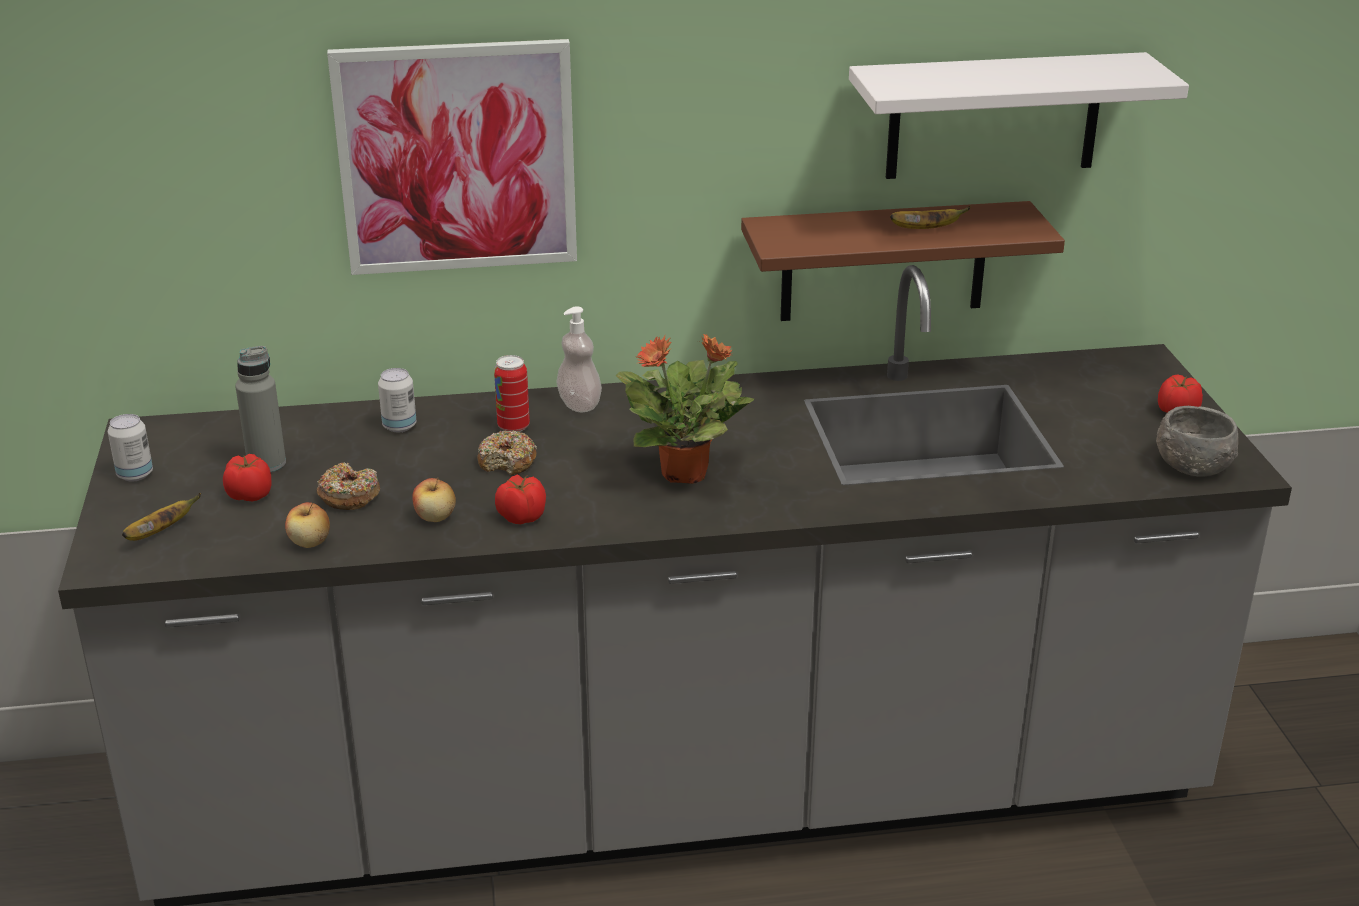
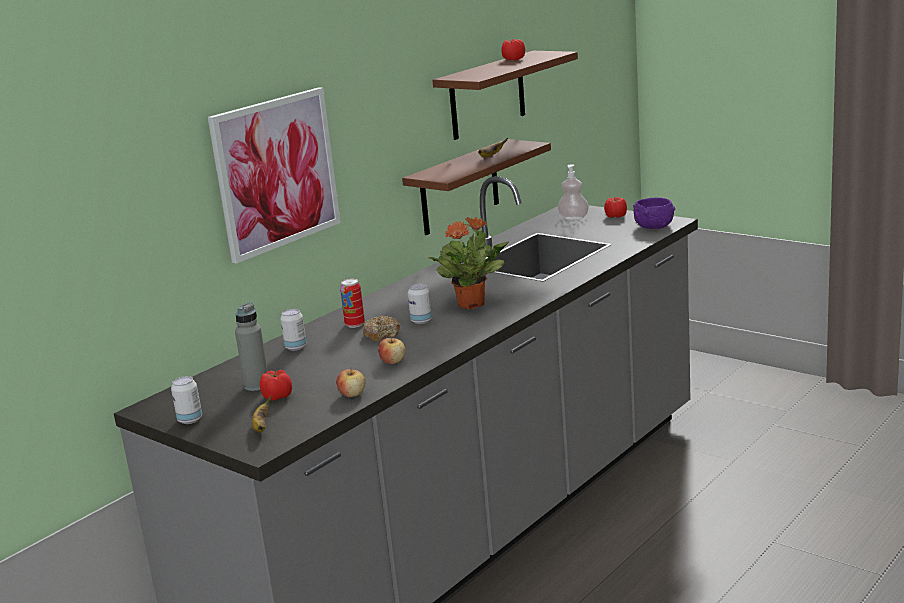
camera: 40 degrees left, 10 degrees down
donut [317,463,380,510] -> none
tomato [495,474,546,524] -> tomato moved to [501,39,525,61]
soap dispenser [556,306,602,412] -> soap dispenser moved to [558,164,589,220]
white shelf [849,52,1189,179] -> brown shelf [432,51,578,140]
grey bowl [1156,406,1238,477] -> purple bowl [633,197,675,229]
none -> can [408,284,432,324]

